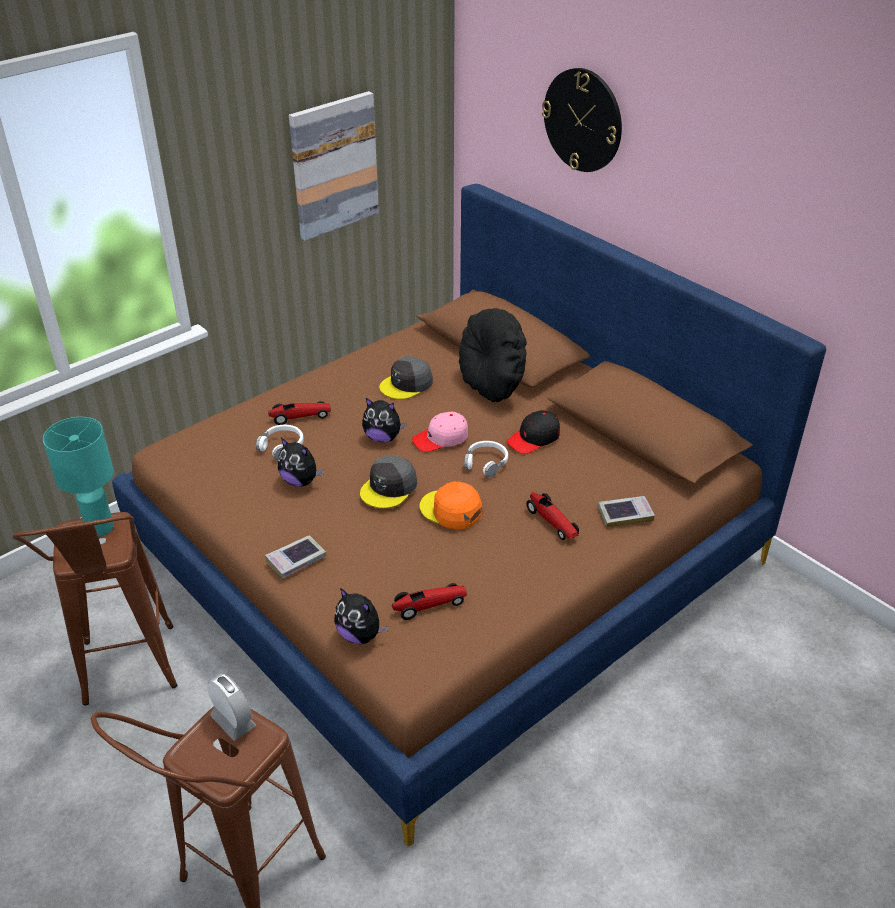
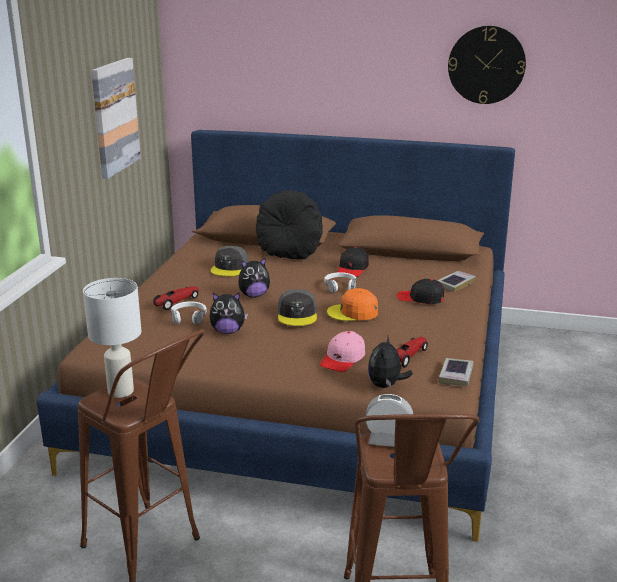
camera: 35 degrees left, 15 degrees down
turquoise table lamp [43,417,114,537] -> white table lamp [83,278,141,398]
book [265,535,327,578] -> book moved to [439,358,473,386]
plush toy [334,588,388,644] -> plush toy turned 105 degrees clockwise [368,334,413,388]
pink cap [412,412,468,452] -> pink cap moved to [320,331,365,372]
toy car [526,492,579,540] -> black cap [397,279,445,304]
wall clock [542,68,622,172] -> wall clock moved to [448,26,526,104]

